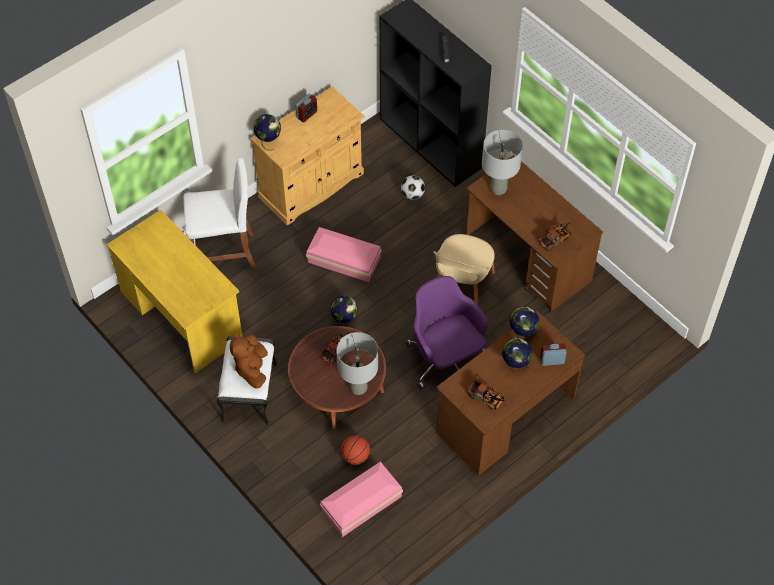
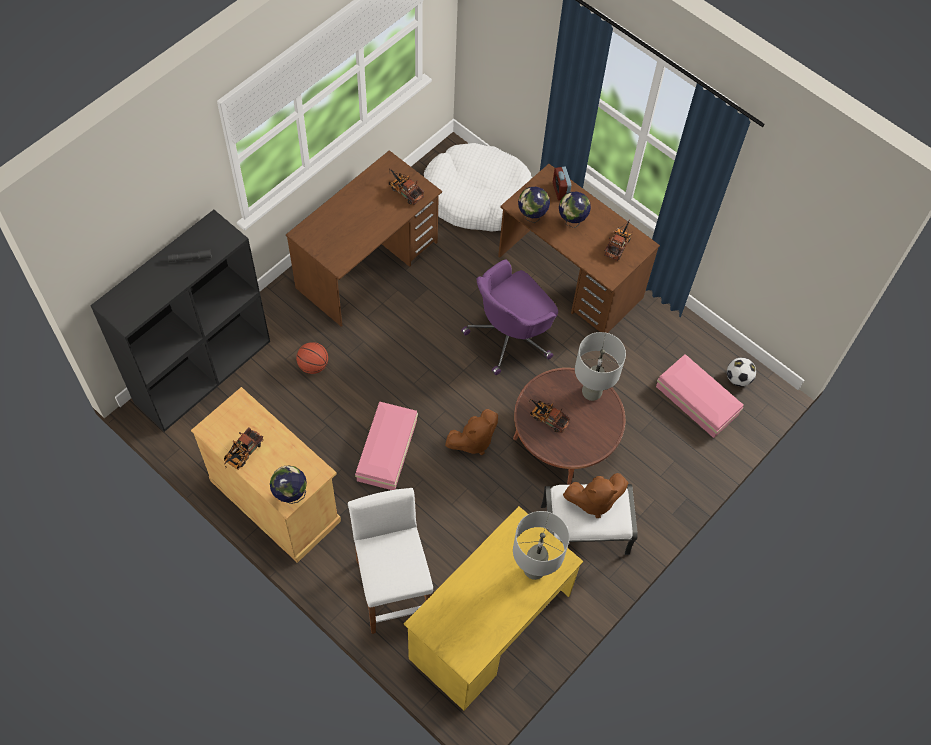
camera: 100 degrees left, 5 degrees up
alarm clock [296,93,317,123] -> toy truck [224,427,263,470]
globe [331,295,358,326] -> brown plush toy [445,409,498,455]
basketball [341,435,370,465] -> basketball moved to [296,342,328,374]
football [401,175,425,200] -> football moved to [727,357,756,387]
beige chair [434,234,495,305] -> none
grey table lamp [482,130,523,195] -> grey table lamp moved to [513,511,569,580]
none -> white dog bed [424,143,531,232]

